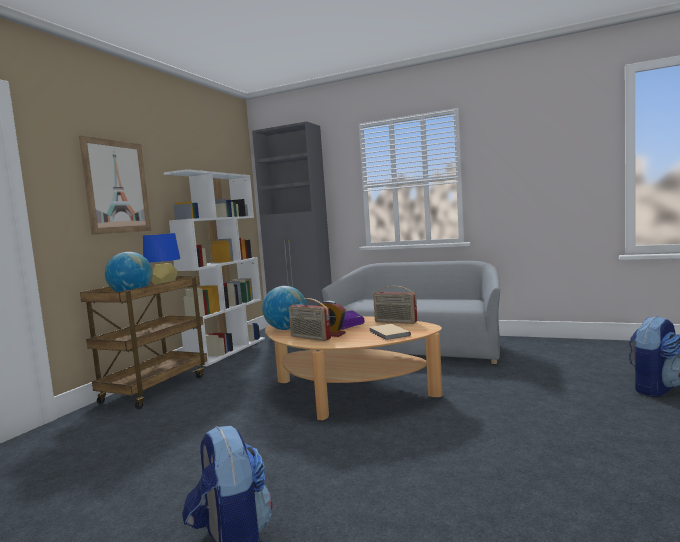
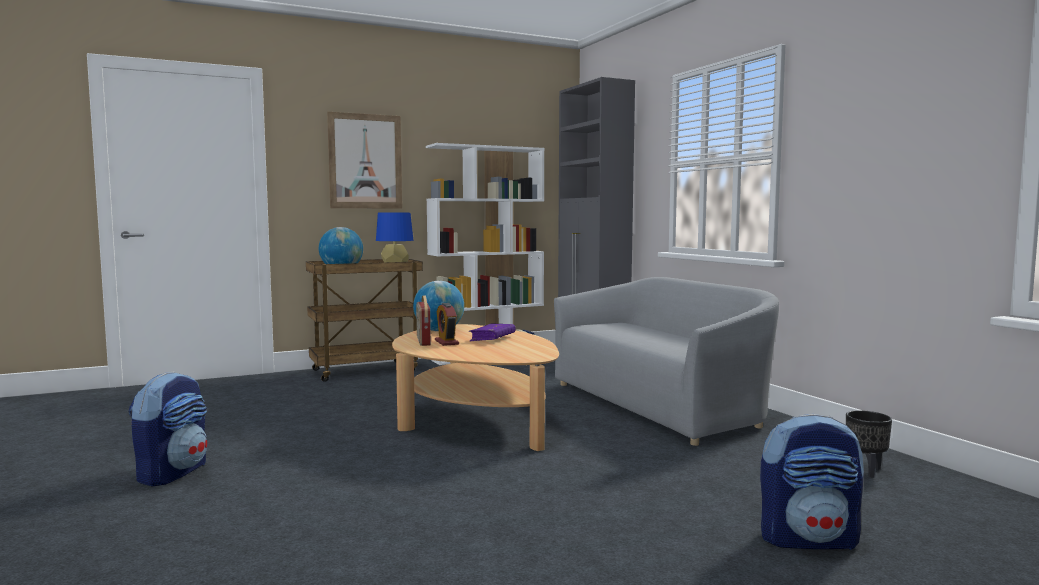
camera: 40 degrees right, 0 degrees up
beige book [369,324,411,340] -> none
radio [373,286,417,324] -> none
none -> black planter [846,410,892,478]

